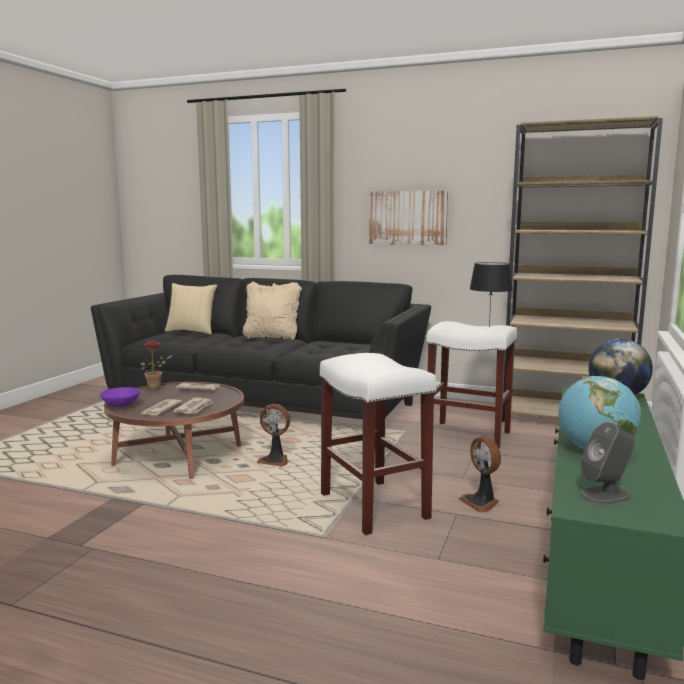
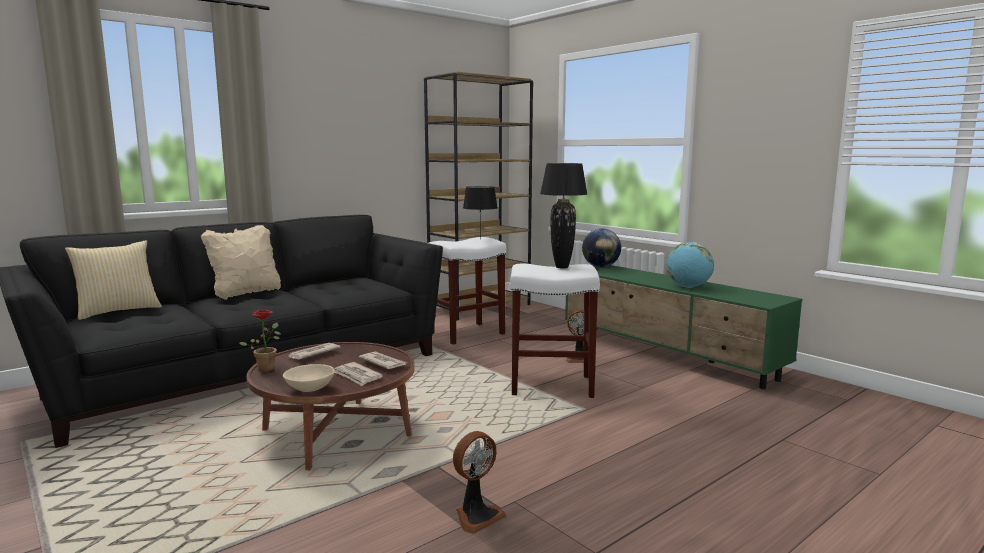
camera: 60 degrees left, 0 degrees up
purple bowl [100,387,140,407] -> beige bowl [283,364,335,392]
fan [257,404,290,467] -> fan moved to [453,431,507,534]
picture [369,190,448,245] -> none
grey speaker [580,422,635,504] -> none
none -> black table lamp [540,163,587,268]

